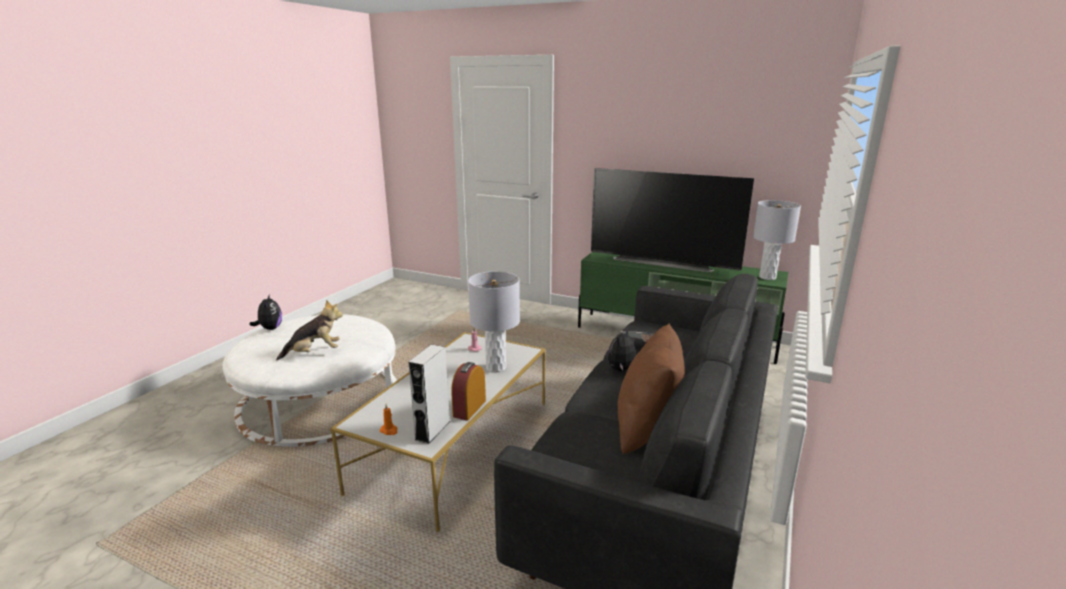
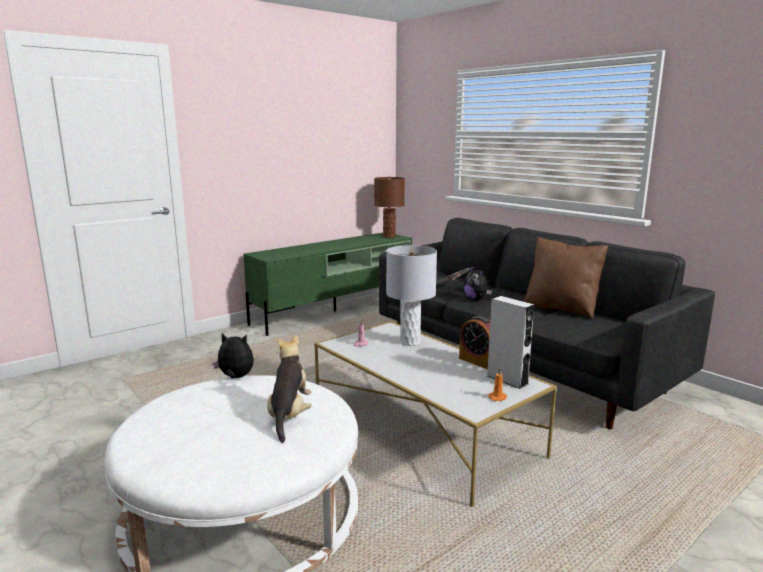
camera: 65 degrees left, 5 degrees down
plush toy [250,293,282,330] -> plush toy moved to [211,333,254,379]
television [591,168,754,272] -> none
grey table lamp [753,200,801,280] -> brown table lamp [374,177,405,238]

